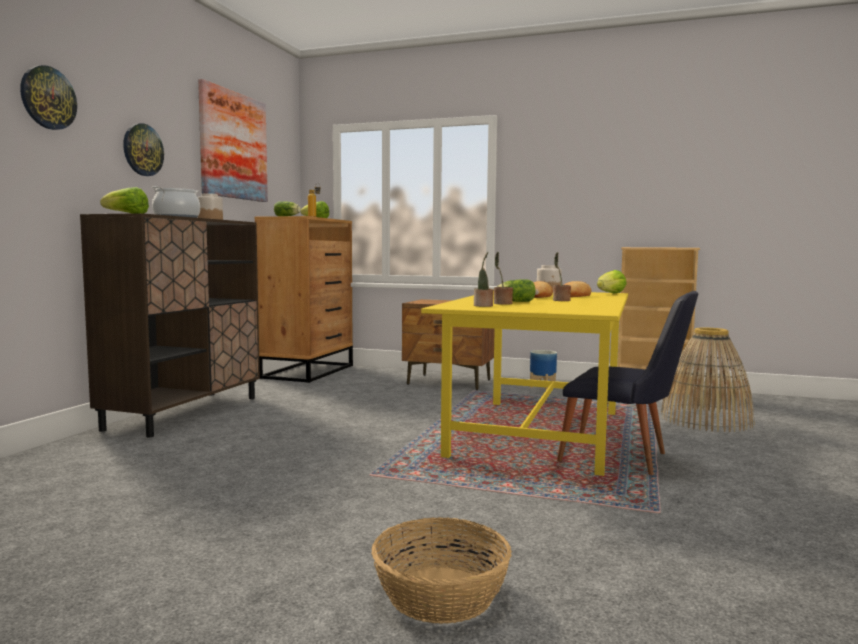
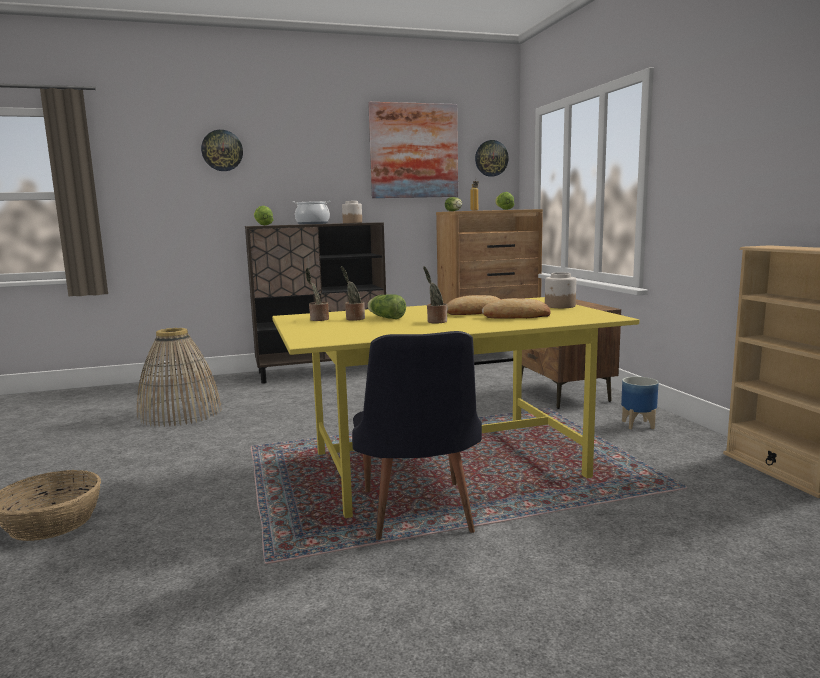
camera: 55 degrees right, 5 degrees up
wall clock [123,123,164,176] -> wall clock moved to [475,140,509,177]
lettuce [597,270,627,294] -> none
basket [661,327,754,432] -> basket moved to [137,328,222,427]

